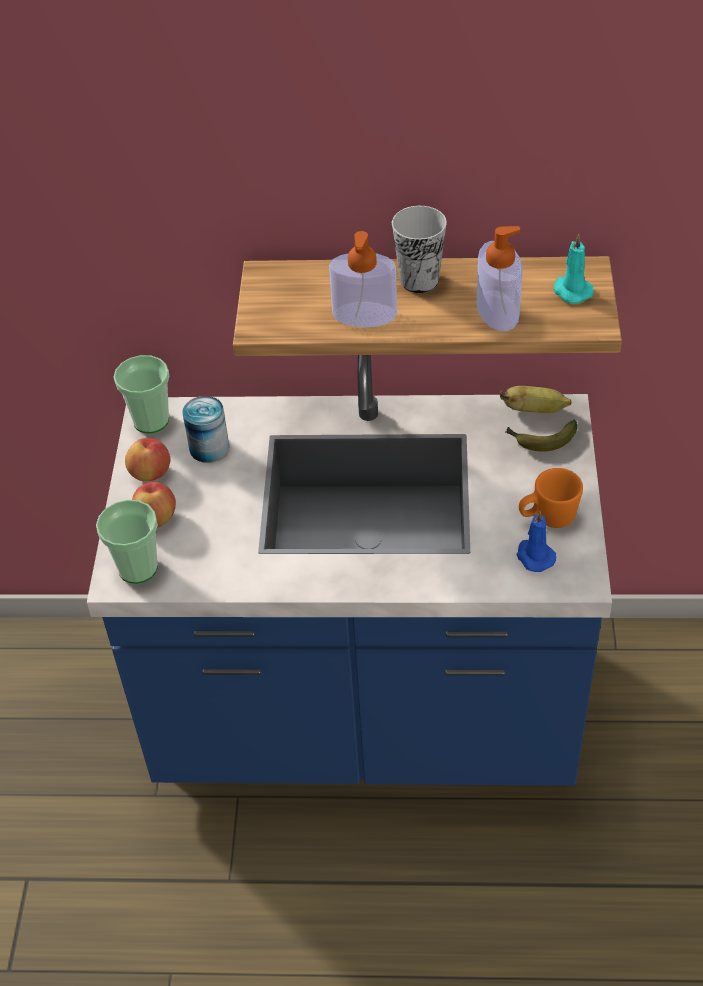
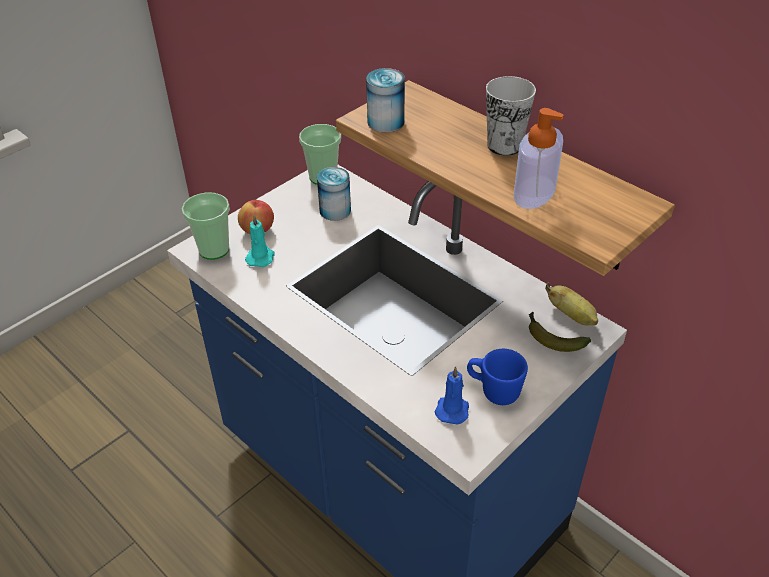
camera: 40 degrees right, 5 degrees down
apple [125,438,171,481] -> none
soap dispenser [329,231,397,328] -> none
orange mug [519,468,583,528] -> blue mug [467,349,528,405]
turquoise candle [553,234,594,304] -> turquoise candle moved to [245,215,275,267]
none -> can [366,68,405,133]

